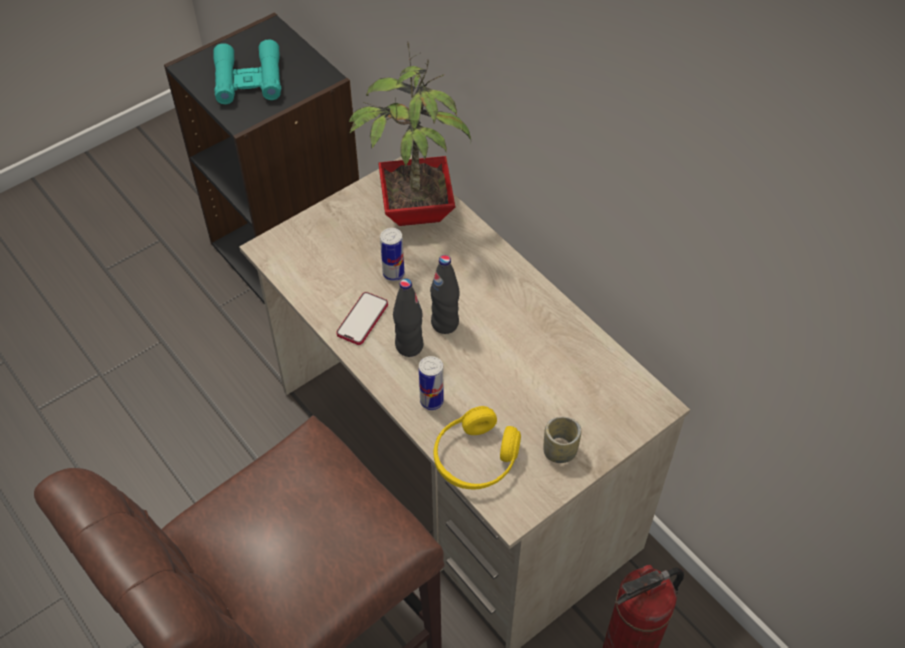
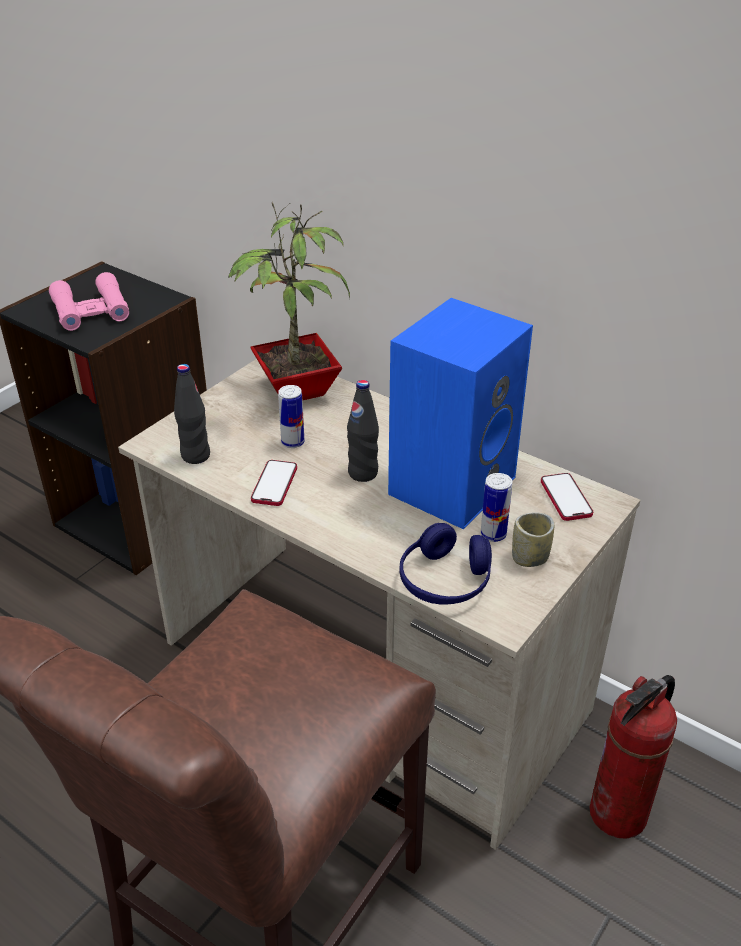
camera: 15 degrees left, 15 degrees down
turquoise binoculars [213,39,281,104] -> pink binoculars [49,272,129,331]
black bottle [393,278,423,357] -> black bottle moved to [174,364,210,464]
can [419,356,444,410] -> can moved to [481,473,513,542]
yellow headphones [433,406,521,489] -> blue headphones [399,523,492,605]
none -> blue speaker [388,298,533,529]
none -> phone [541,473,593,521]

